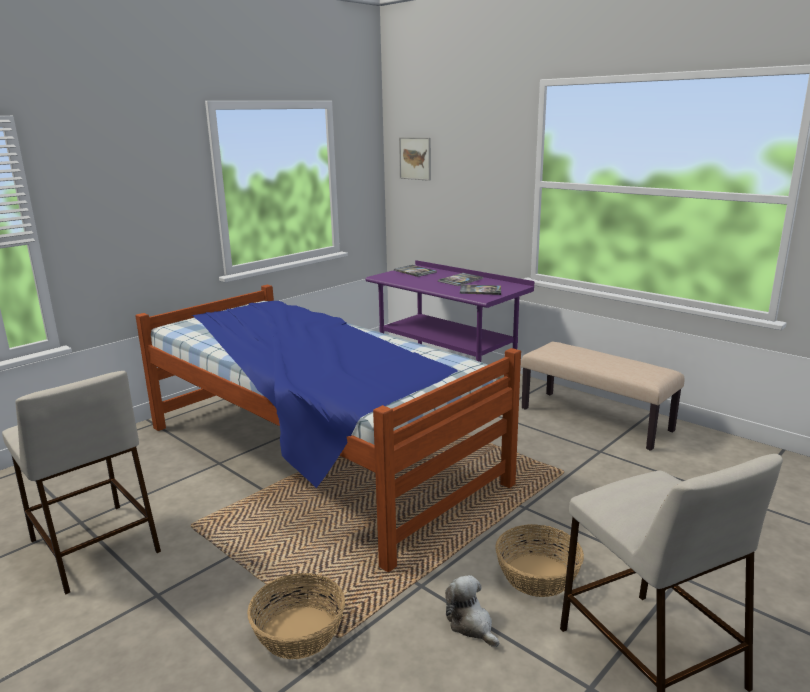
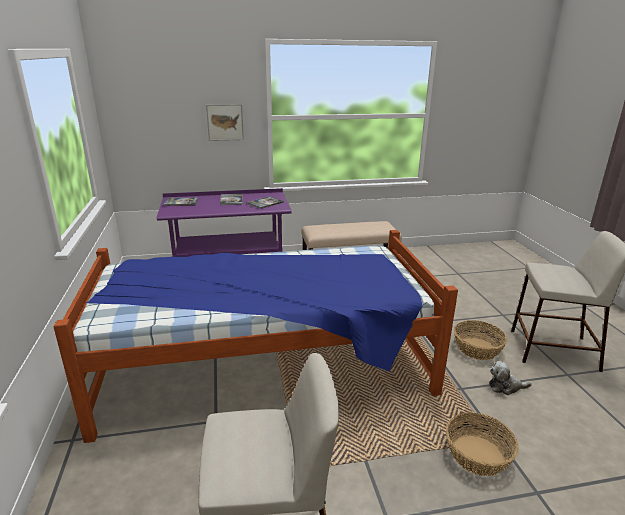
camera: 55 degrees left, 5 degrees up
picture [399,137,431,181] -> picture moved to [206,104,244,141]

